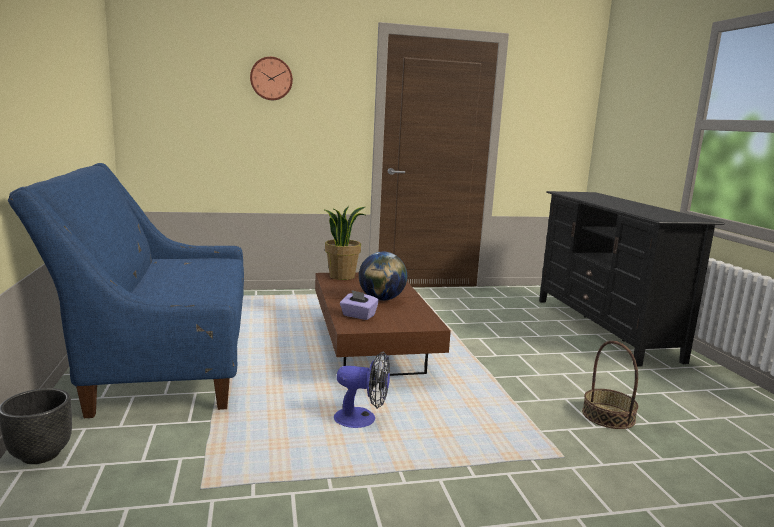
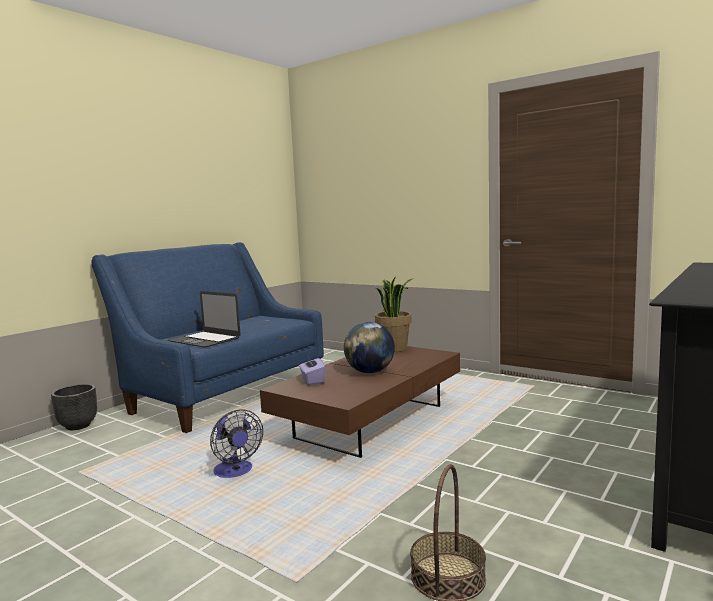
camera: 50 degrees right, 5 degrees down
wall clock [250,57,293,100] -> none
none -> laptop [169,291,240,347]

